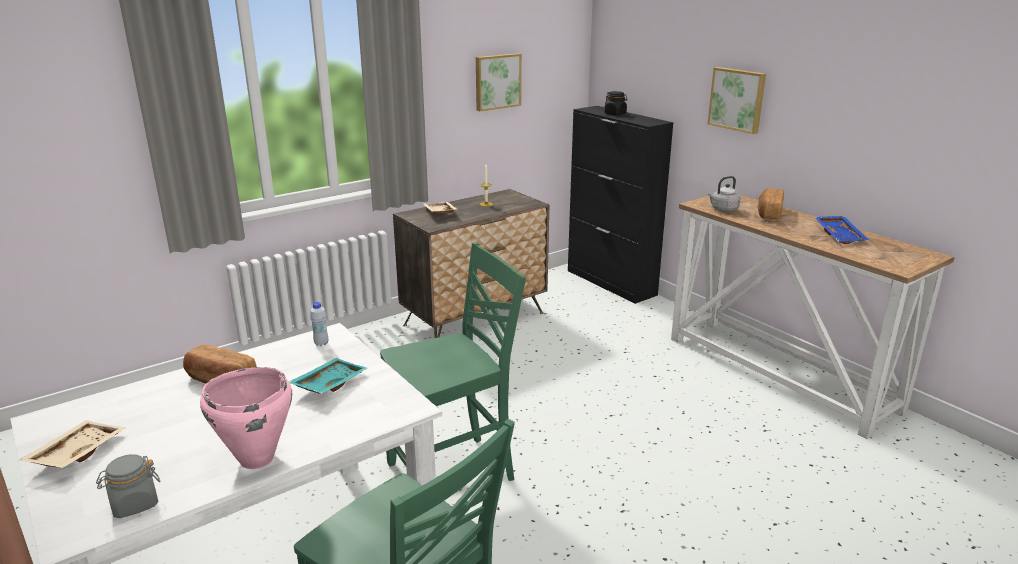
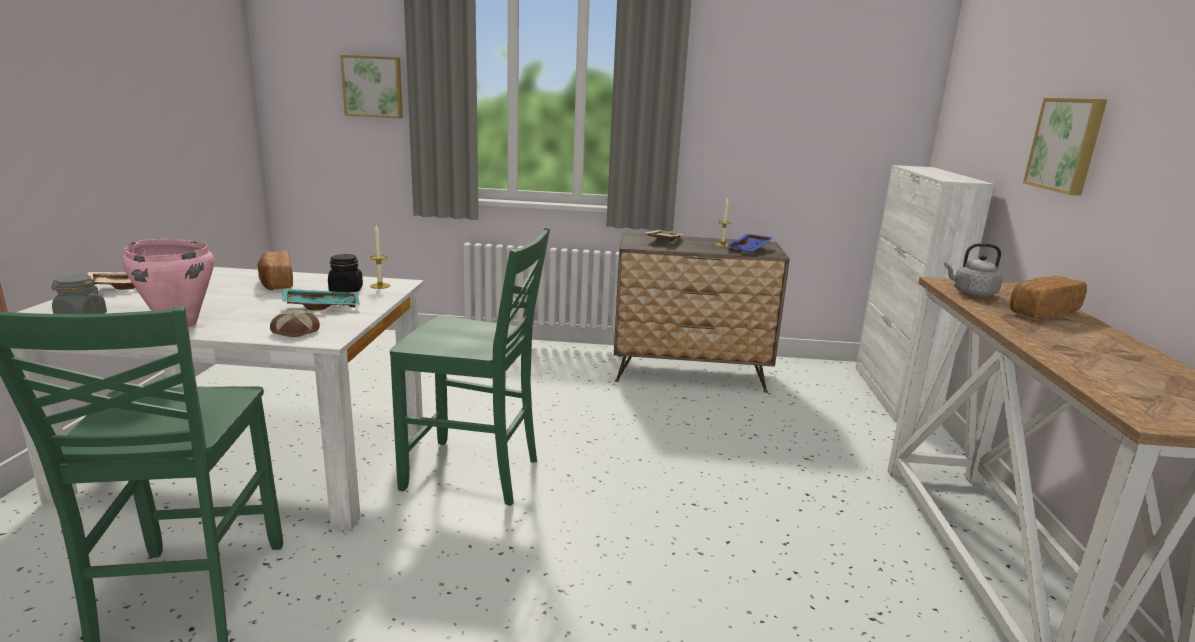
camera: 40 degrees right, 5 degrees down
white bottle [310,302,328,346] -> candle [370,224,390,289]
picture [476,53,522,111] -> picture moved to [340,55,403,118]
black cabinet [568,106,673,304] -> white cabinet [856,165,994,423]
black jar [604,91,628,115] -> black jar moved to [328,254,363,292]
blue tray [815,216,869,244] -> blue tray moved to [726,234,773,253]
none -> bread [270,309,320,337]

